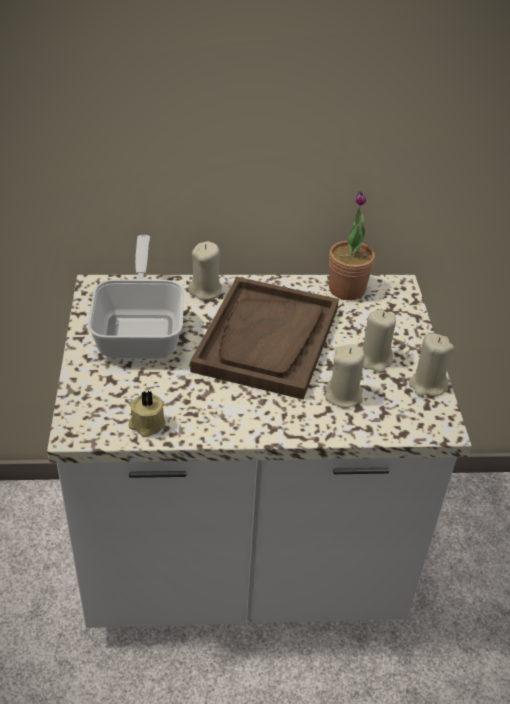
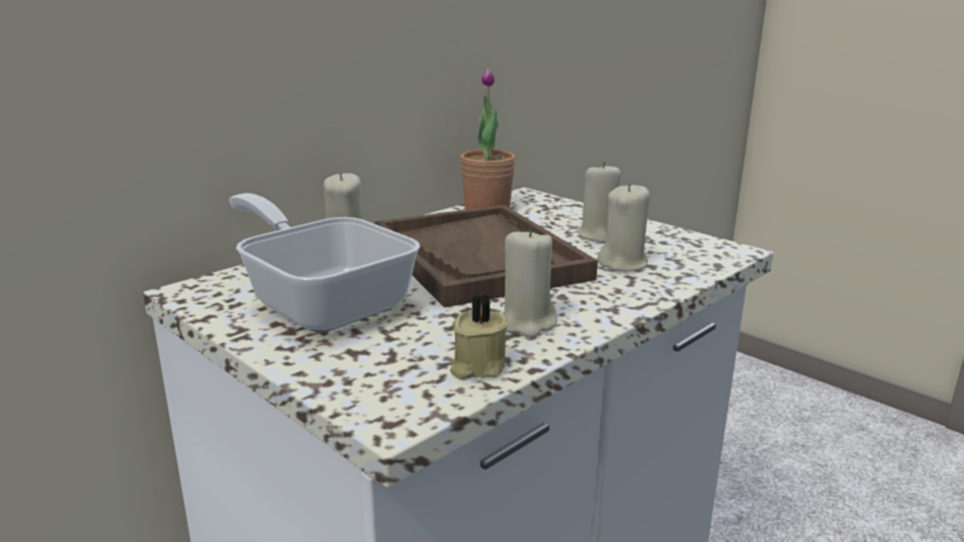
camera: 40 degrees left, 20 degrees down
beige candle [409,334,454,397] -> beige candle moved to [501,227,557,337]

